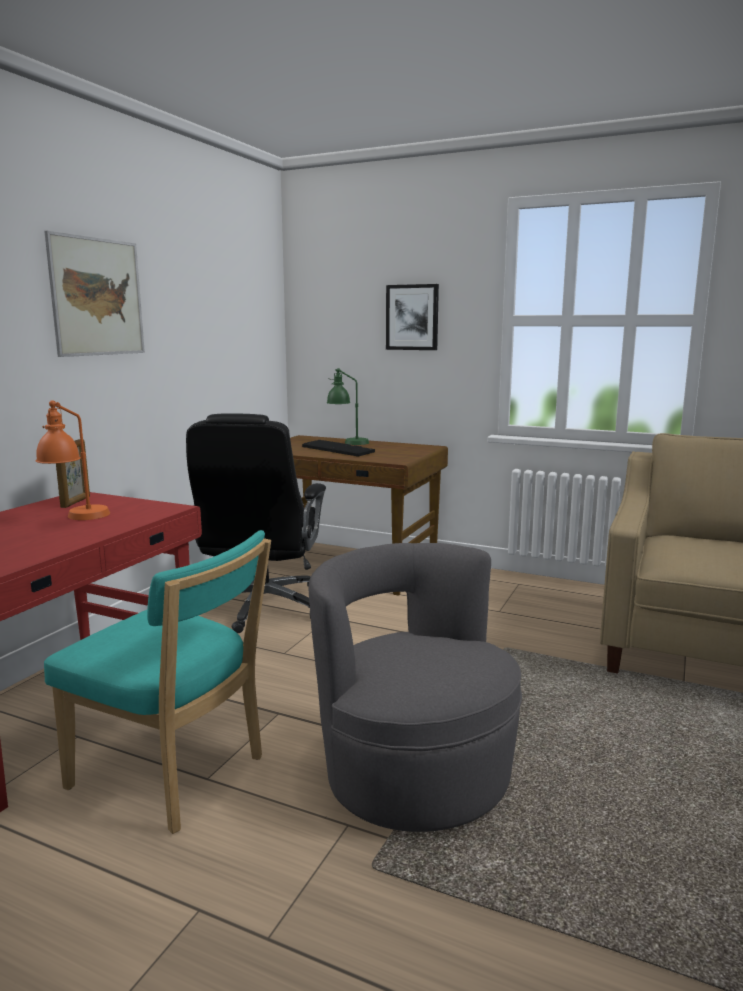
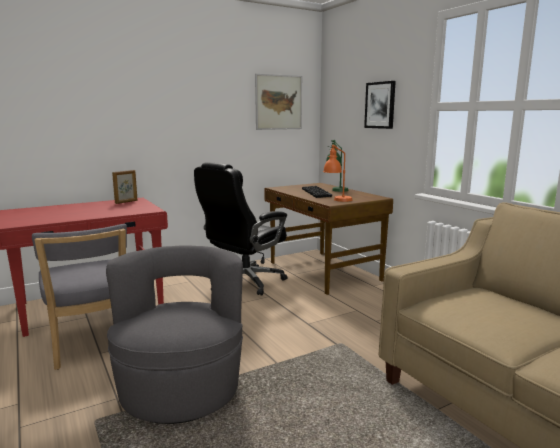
camera: 35 degrees right, 0 degrees up
orange table lamp [36,400,110,520] -> orange table lamp moved to [323,145,352,202]
picture [44,231,145,357] -> picture moved to [255,74,302,130]
turquoise chair [44,530,271,834] -> grey chair [32,224,127,370]

